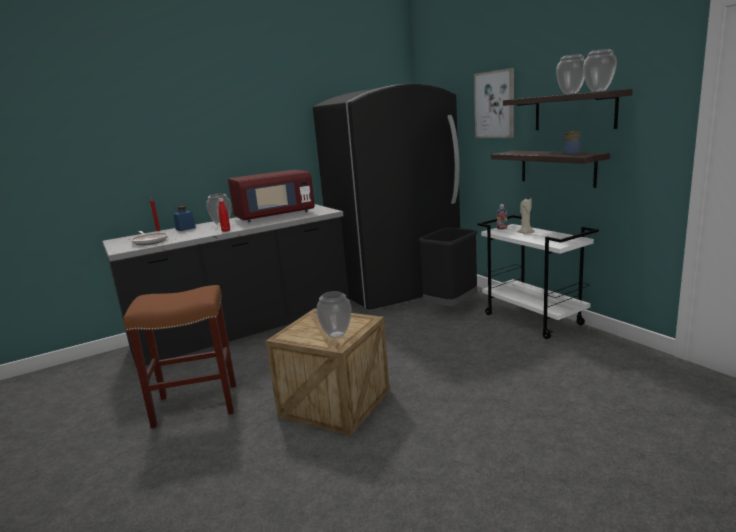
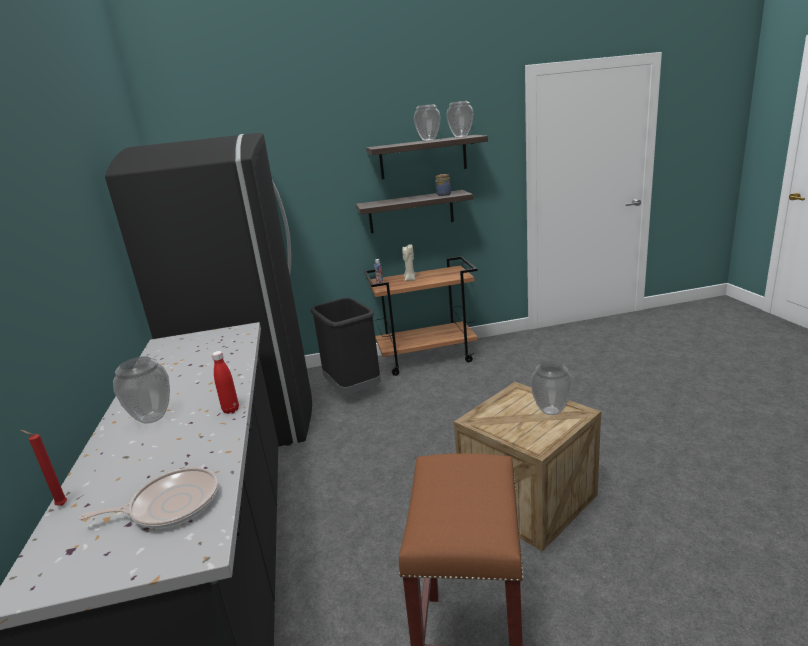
camera: 70 degrees left, 5 degrees up
blue jar [173,206,196,231] -> none
red microwave [228,169,315,222] -> none
picture [474,68,514,138] -> none
white cart [477,215,599,339] -> brown cart [364,256,478,376]

